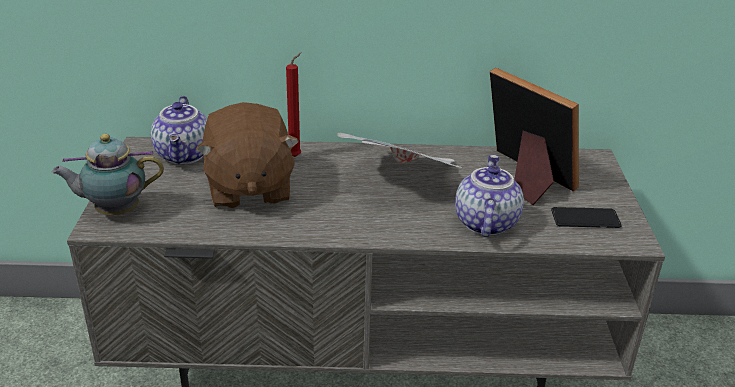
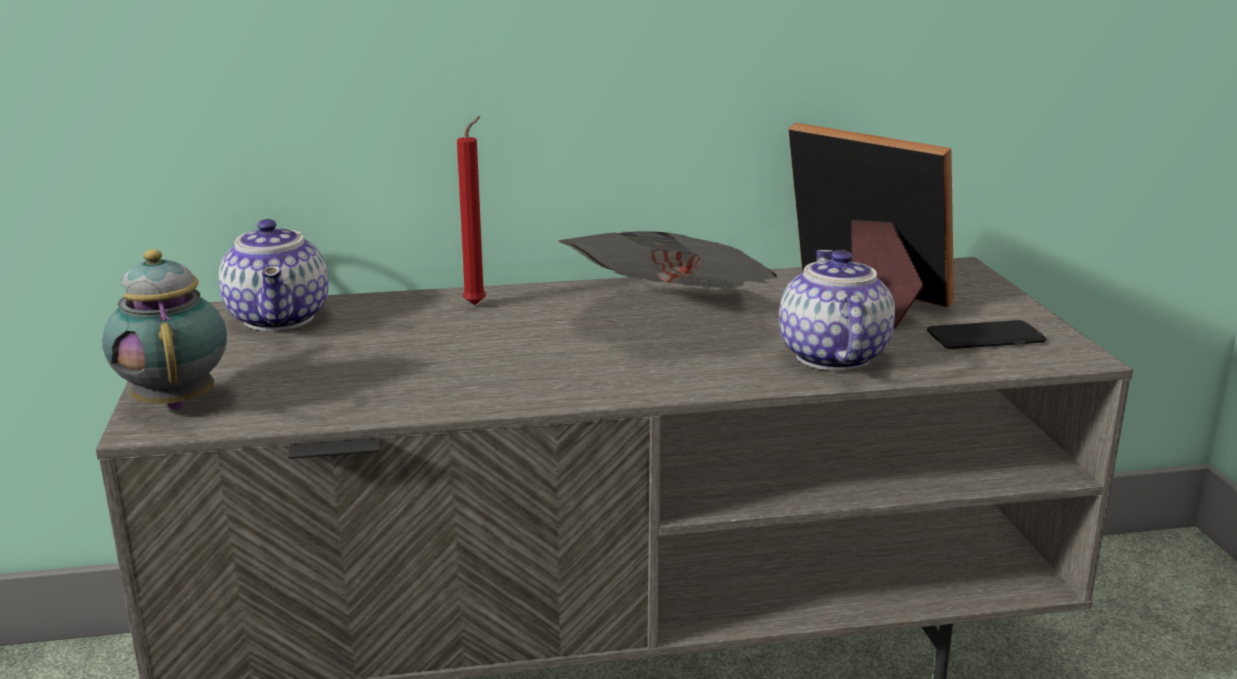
camera: 10 degrees left, 10 degrees down
teapot [51,134,164,215] -> teapot turned 90 degrees clockwise [102,249,227,410]
brown plush toy [196,102,299,209] -> none

